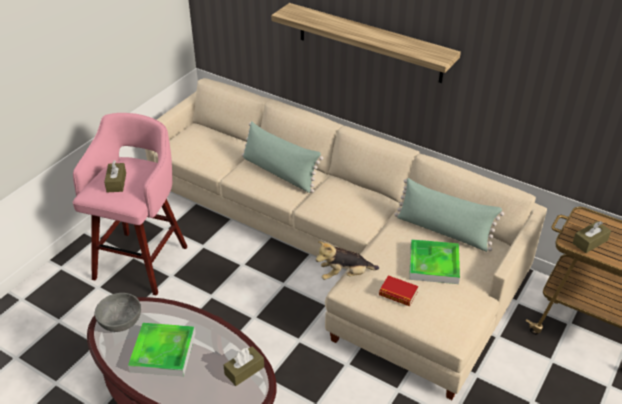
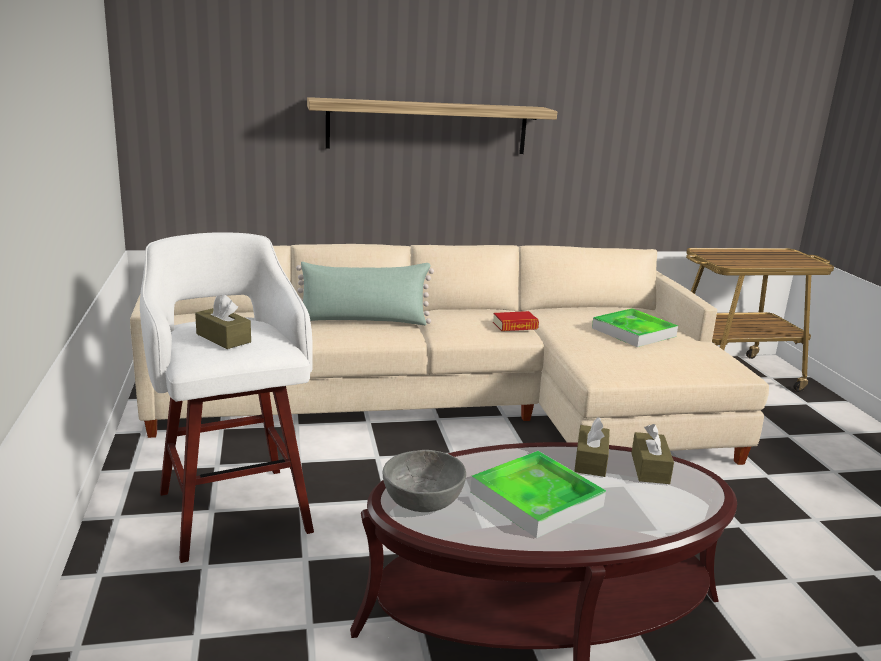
camera: 45 degrees left, 20 degrees down
pink stool [73,113,188,296] -> white stool [140,233,314,563]
plush toy [316,241,379,280] -> none
book [379,275,418,306] -> book moved to [493,311,539,331]
green pillow [394,178,504,252] -> none
brown tissue box [572,221,611,253] -> brown tissue box moved to [574,417,610,477]

